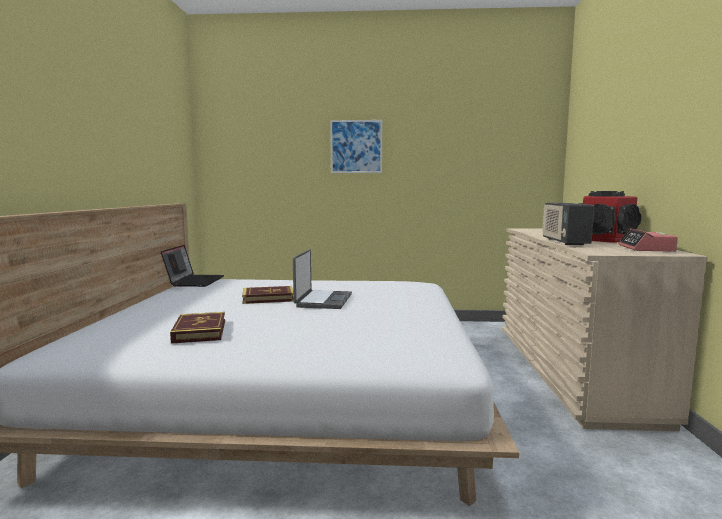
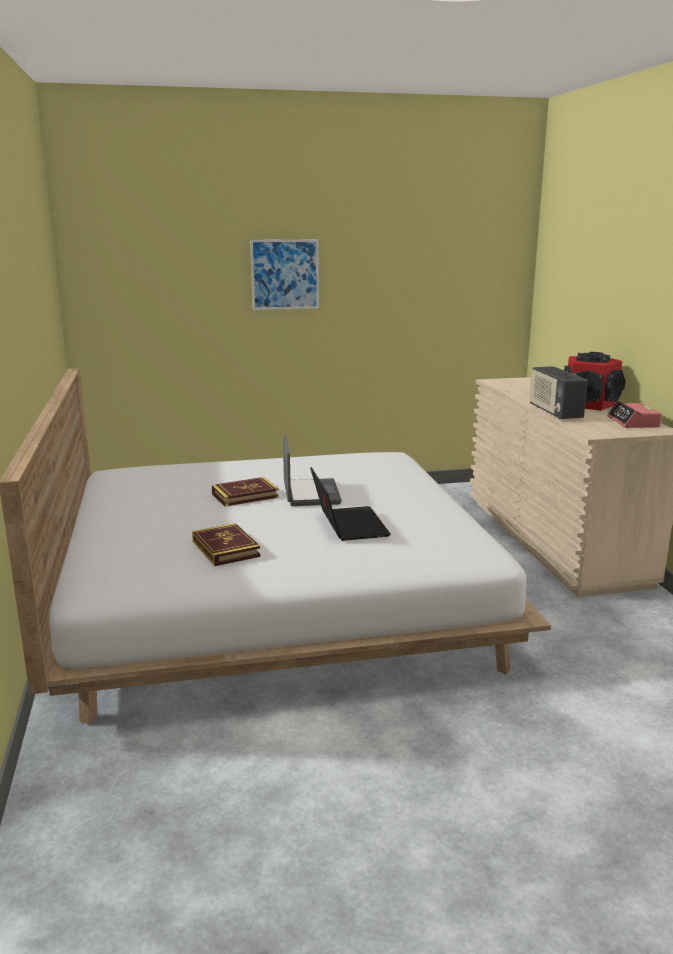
camera: 15 degrees left, 10 degrees up
laptop [161,245,224,287] -> laptop moved to [310,467,391,541]

